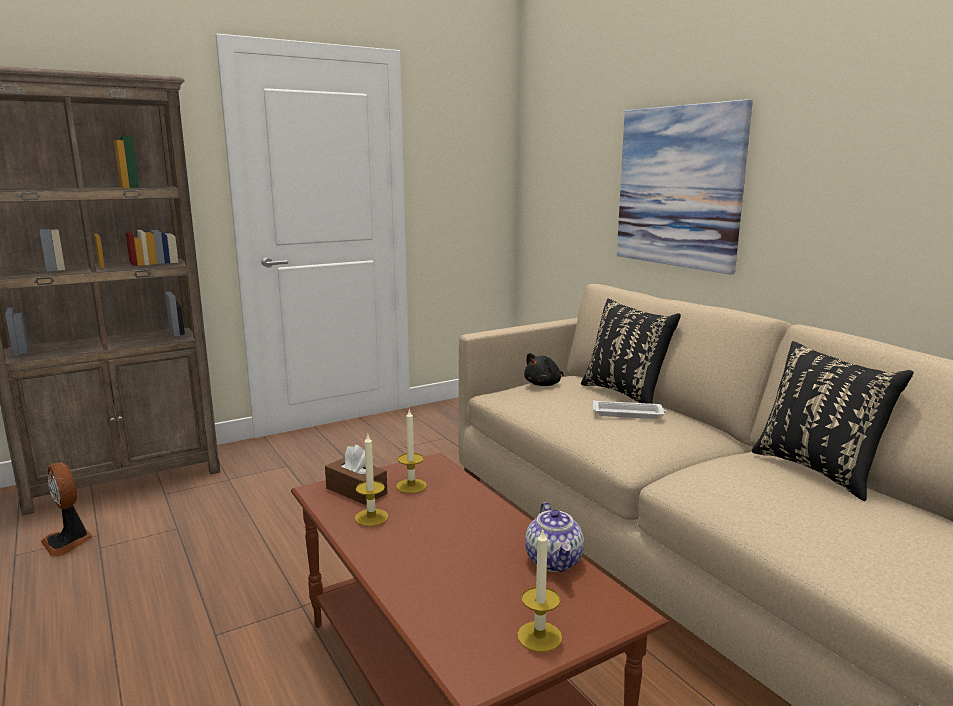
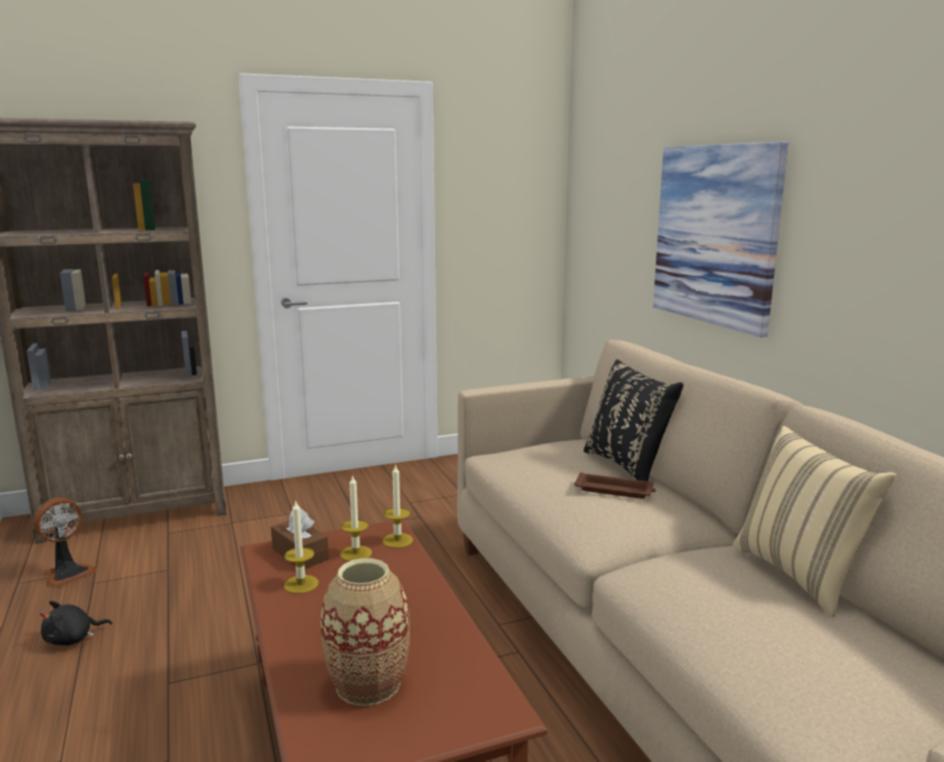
camera: 10 degrees right, 0 degrees up
fan [41,463,93,557] -> fan turned 105 degrees counterclockwise [33,498,97,588]
candle [517,528,562,652] -> candle moved to [382,464,413,548]
black plush toy [524,353,564,386] -> black plush toy moved to [40,601,113,646]
teapot [525,502,584,572] -> none
white tray [593,400,666,419] -> brown tray [574,472,656,499]
black pillow [752,341,914,501] -> beige pillow [733,426,896,617]
none -> vase [321,558,410,706]

